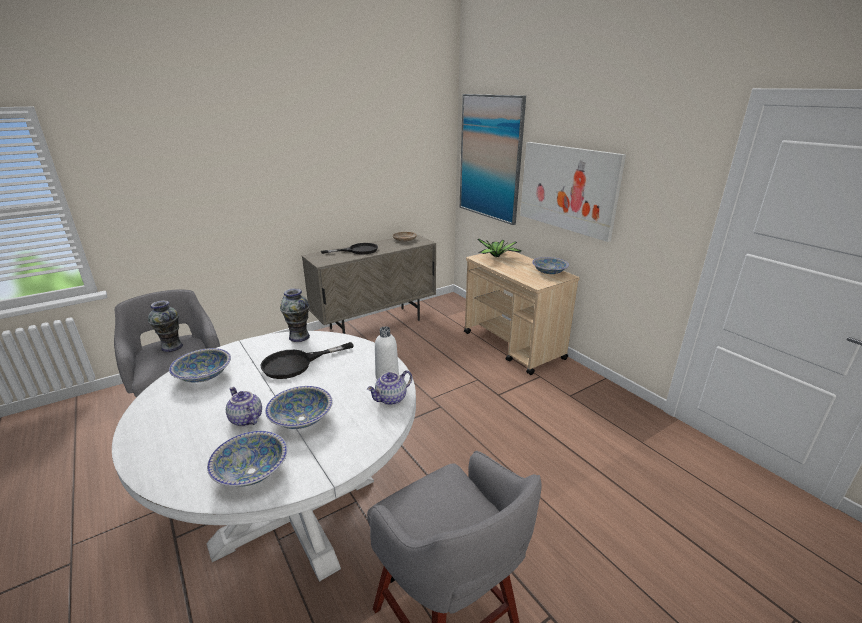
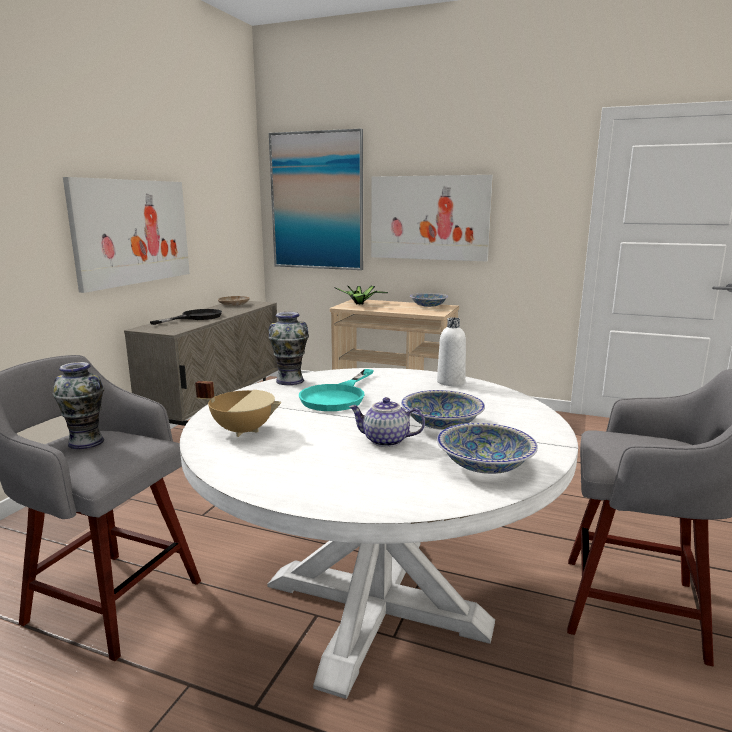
camera: 35 degrees left, 10 degrees down
bowl [169,348,231,383] -> beige cooking pot [195,381,282,437]
black frying pan [260,342,354,379] -> turquoise frying pan [299,369,374,411]
teapot [367,370,412,405] -> none
none -> picture [63,177,190,293]

